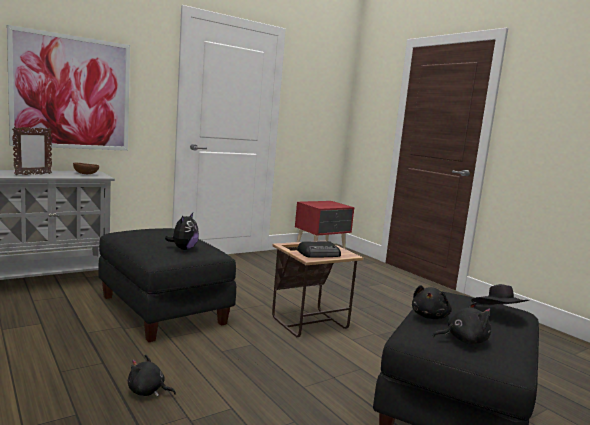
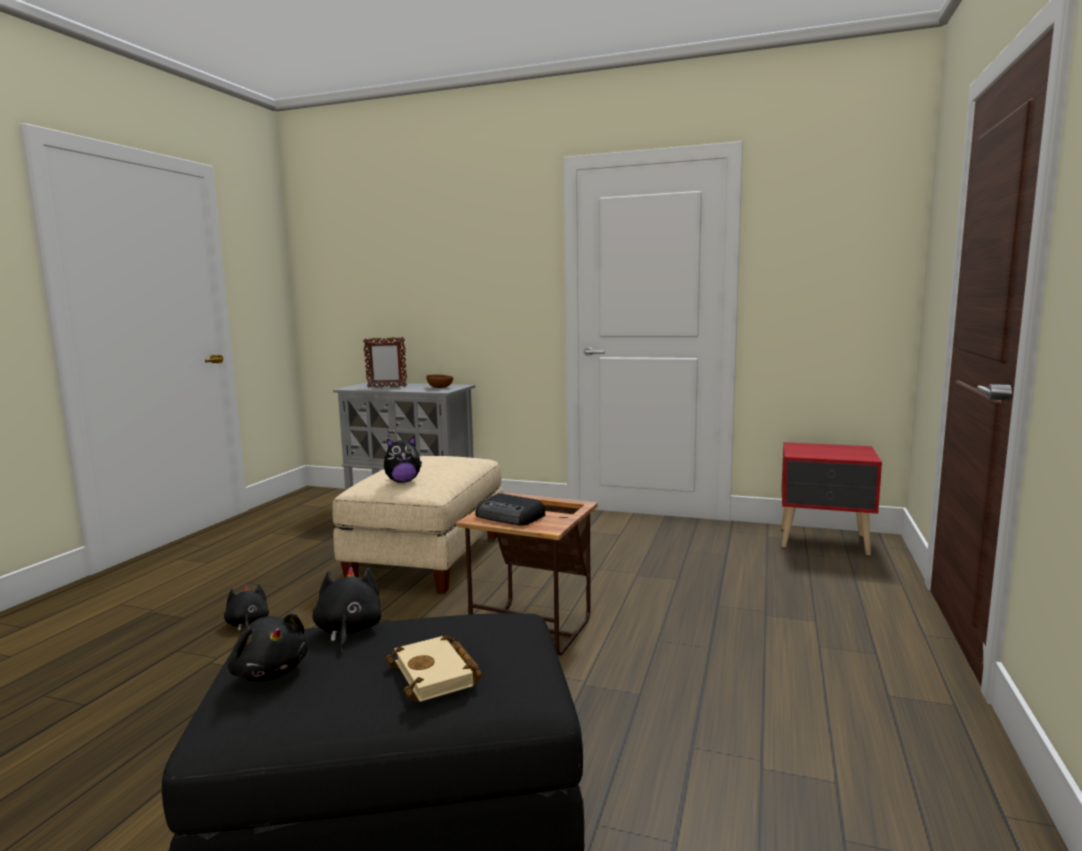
camera: 55 degrees right, 0 degrees up
picture [7,25,130,151] -> none
black ottoman [98,228,236,342] -> beige ottoman [332,456,504,594]
black plush toy [412,285,452,319] -> black plush toy turned 90 degrees clockwise [312,567,382,652]
black hat [471,284,530,306] -> beige book [386,635,482,702]

